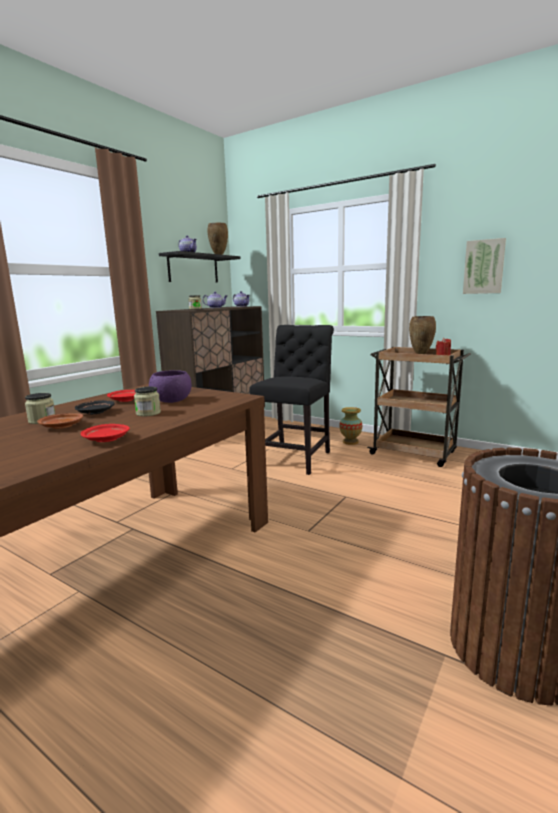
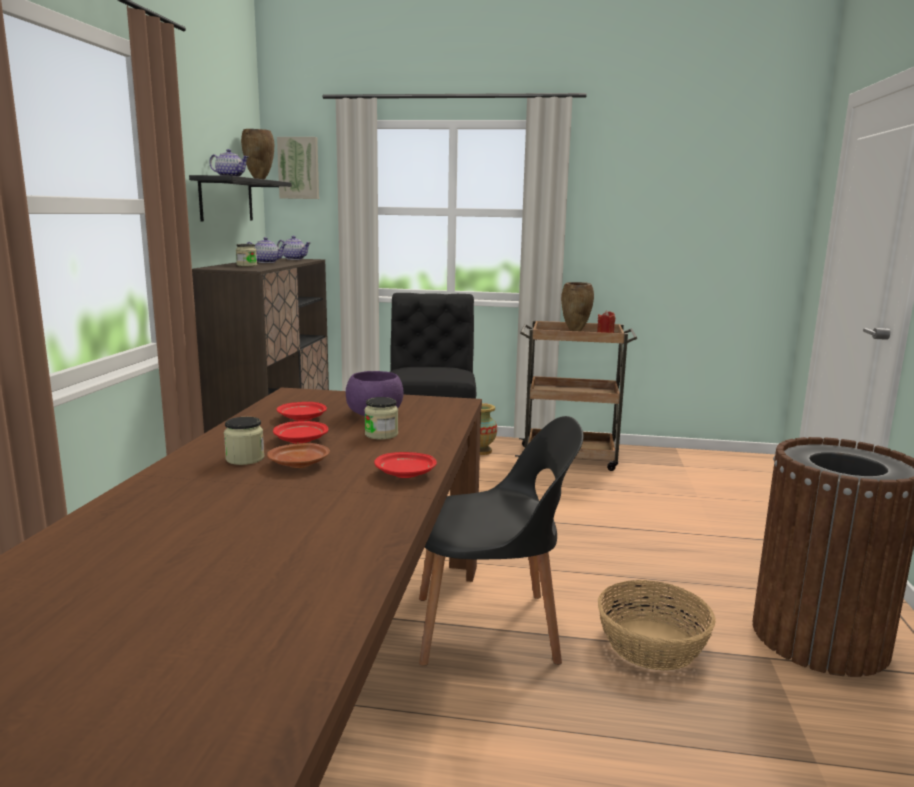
camera: 25 degrees left, 0 degrees up
black plate [75,400,114,415] -> red plate [273,421,328,444]
picture [463,238,506,294] -> picture moved to [277,137,319,199]
none -> black chair [419,416,584,666]
none -> basket [598,580,716,671]

